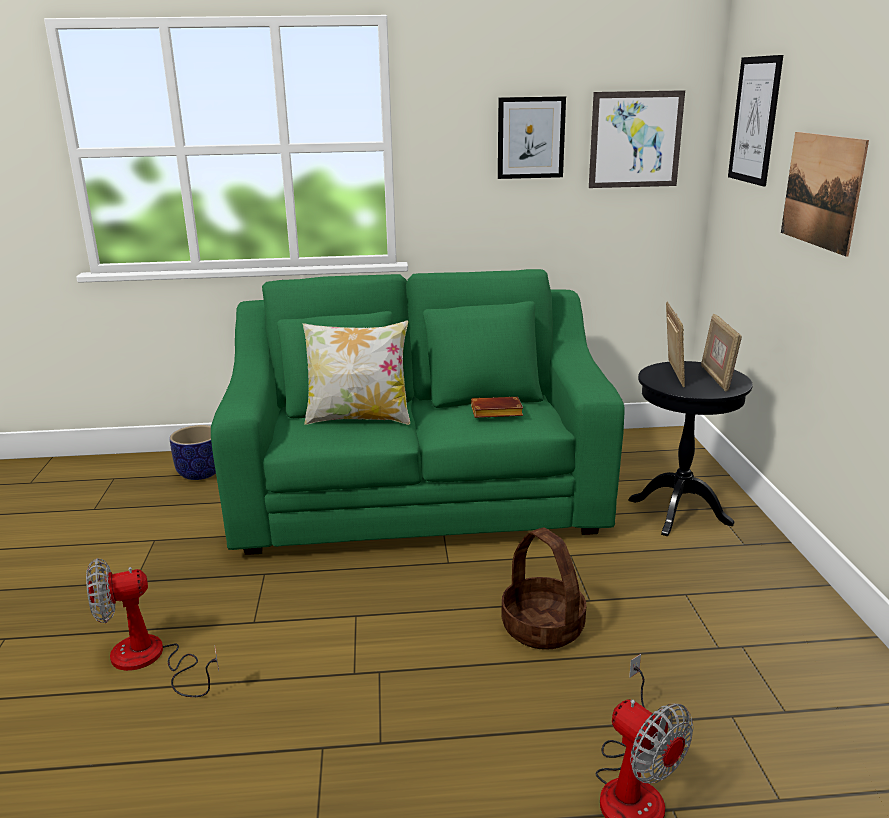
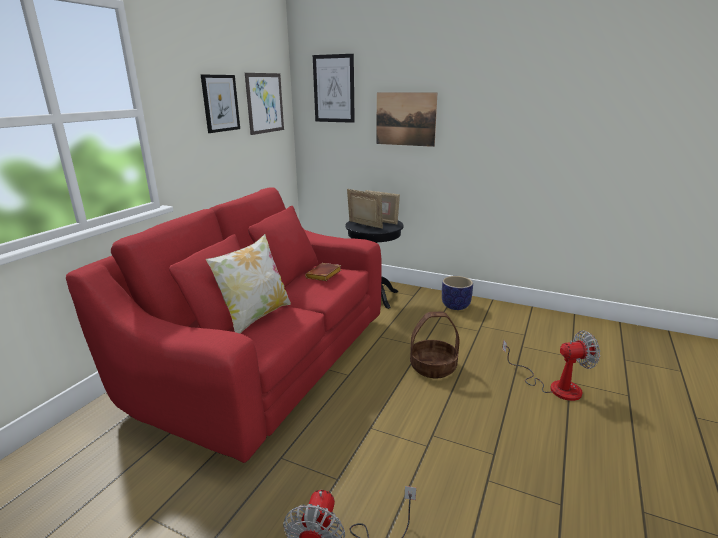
camera: 60 degrees left, 0 degrees up
planter [170,425,216,480] -> planter moved to [442,276,473,310]
green sofa [211,269,624,555] -> red sofa [66,187,382,463]

